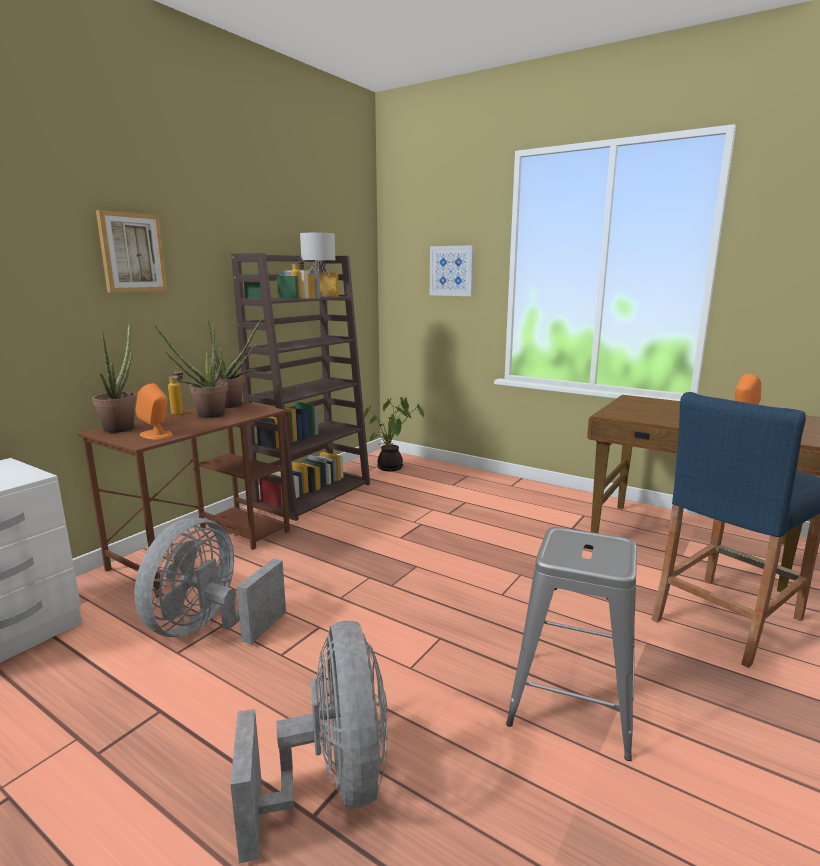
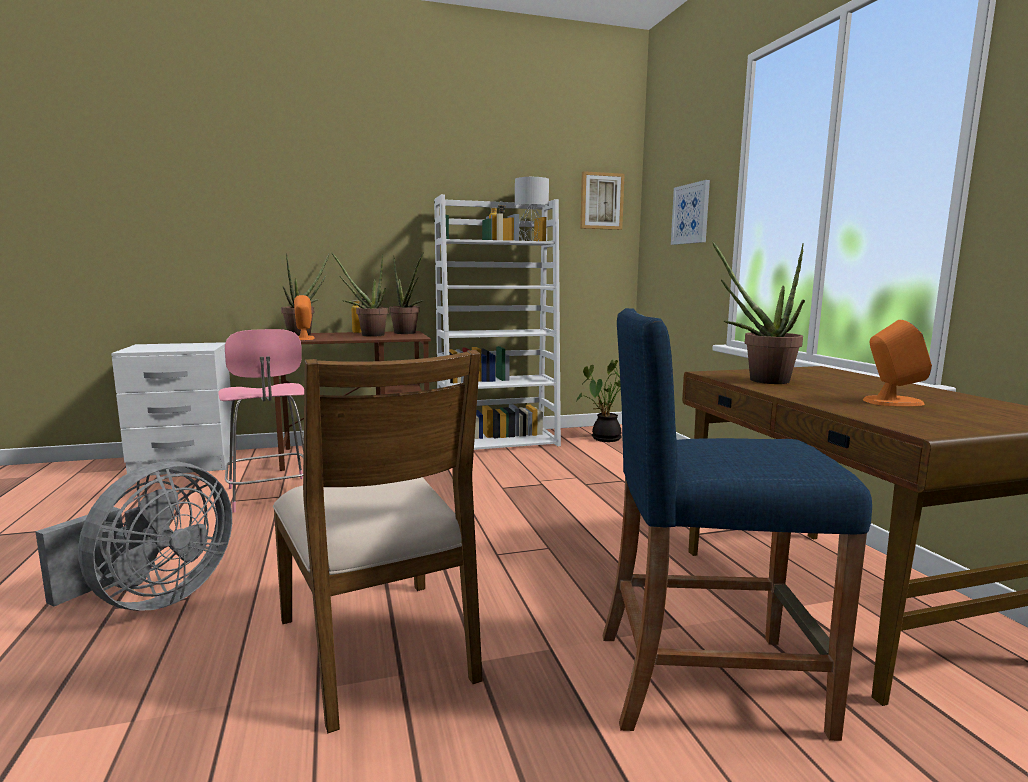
camera: 40 degrees right, 5 degrees down
picture [96,210,167,293] -> picture moved to [580,171,625,230]
grey fan [134,518,286,644] -> pink chair [218,329,304,513]
brown bookcase [231,253,370,521] -> white bookcase [434,194,561,450]
grey stool [506,527,637,761] -> brown chair [273,350,483,734]
none -> potted plant [712,240,805,384]

